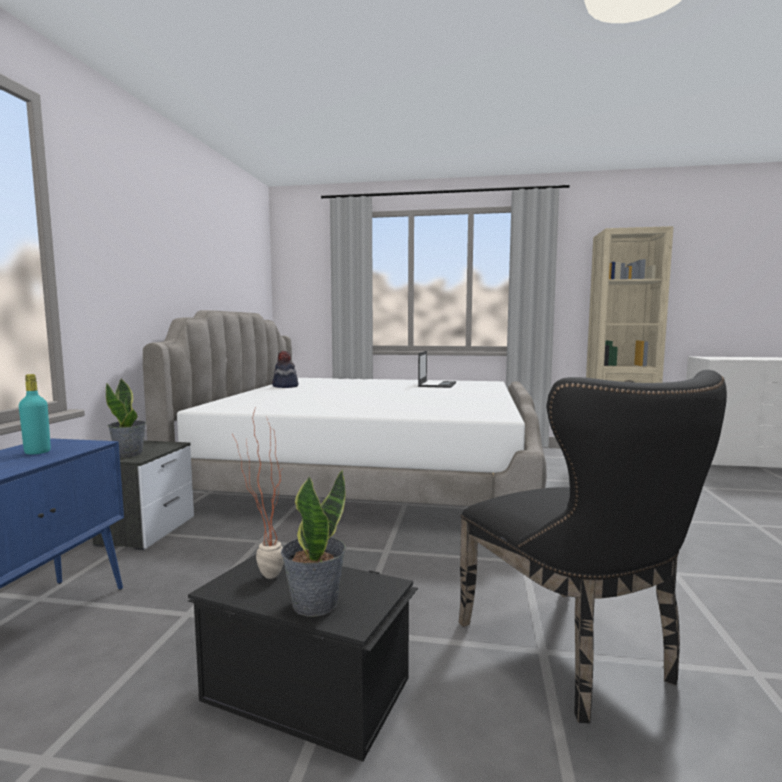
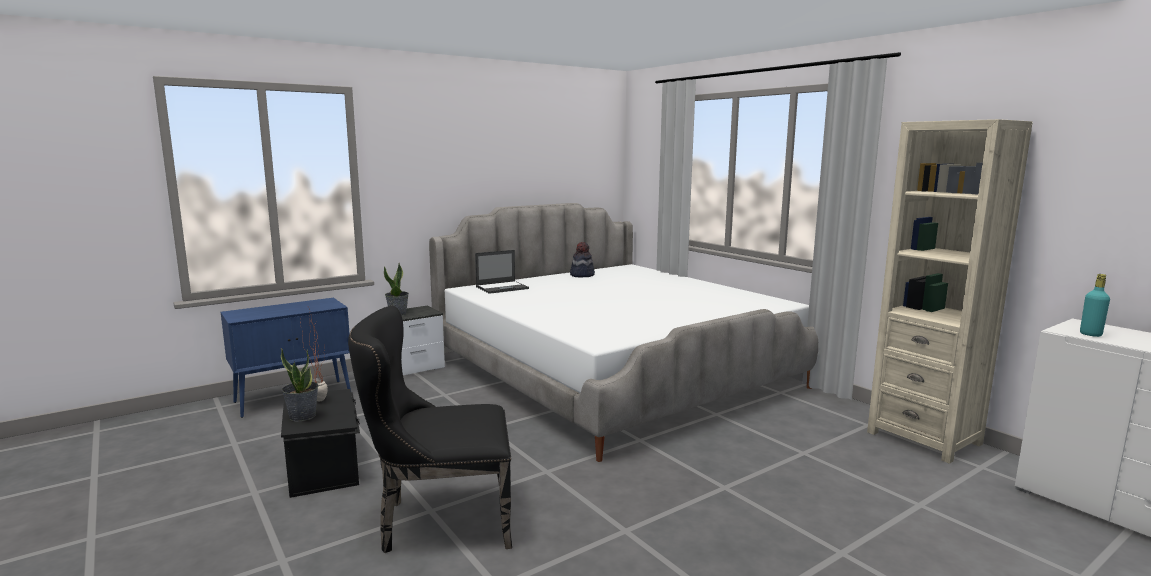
camera: 45 degrees right, 5 degrees up
turquoise bottle [19,374,51,454] -> turquoise bottle moved to [1080,274,1110,337]
laptop [418,351,456,388] -> laptop moved to [475,250,529,294]
black chair [459,370,727,723] -> black chair turned 60 degrees clockwise [348,306,512,553]

